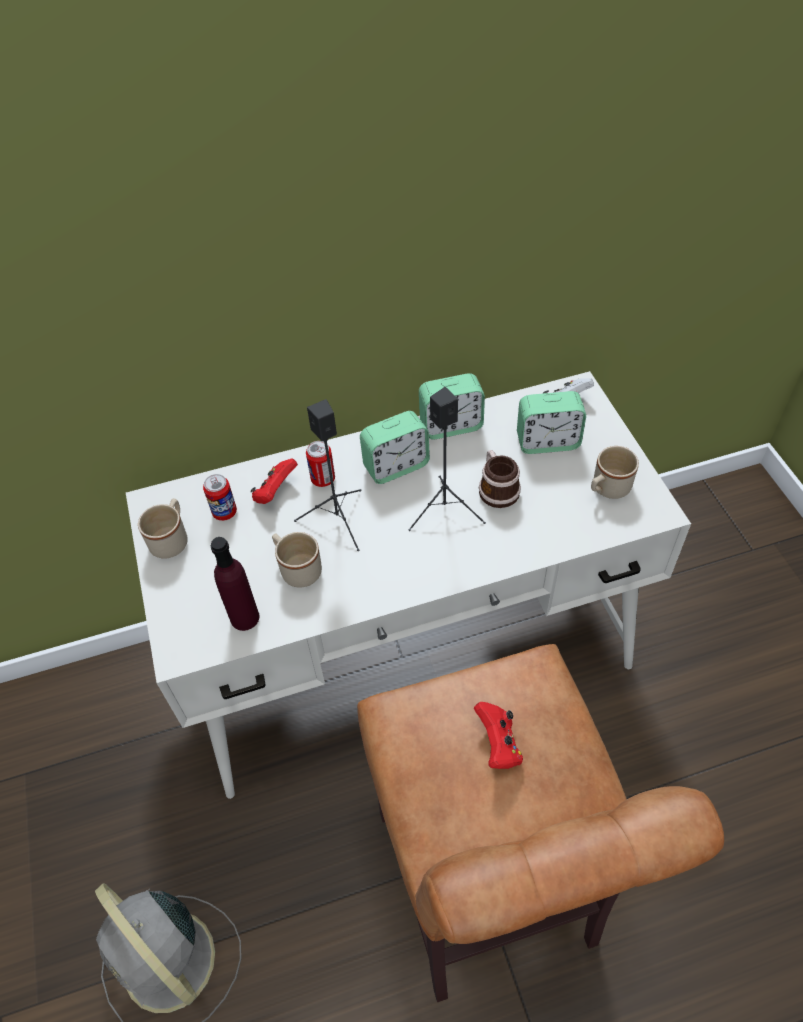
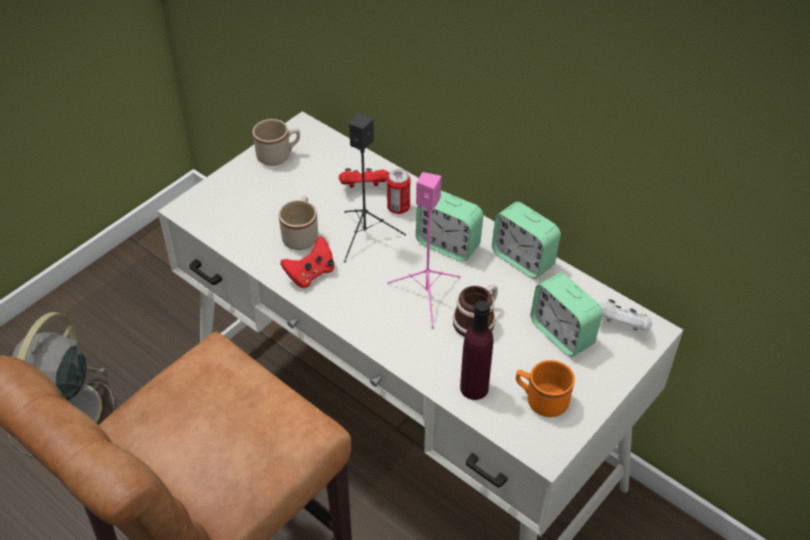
camera: 55 degrees right, 5 degrees down
can [203,474,237,521] -> none
purple bottle [211,537,260,631] -> purple bottle moved to [460,300,493,400]
black speaker [408,387,486,531] -> pink speaker [387,172,461,329]
red game controller [474,702,523,769] -> red game controller moved to [280,236,334,288]
beige mug [591,446,639,499] -> orange mug [516,360,575,417]

